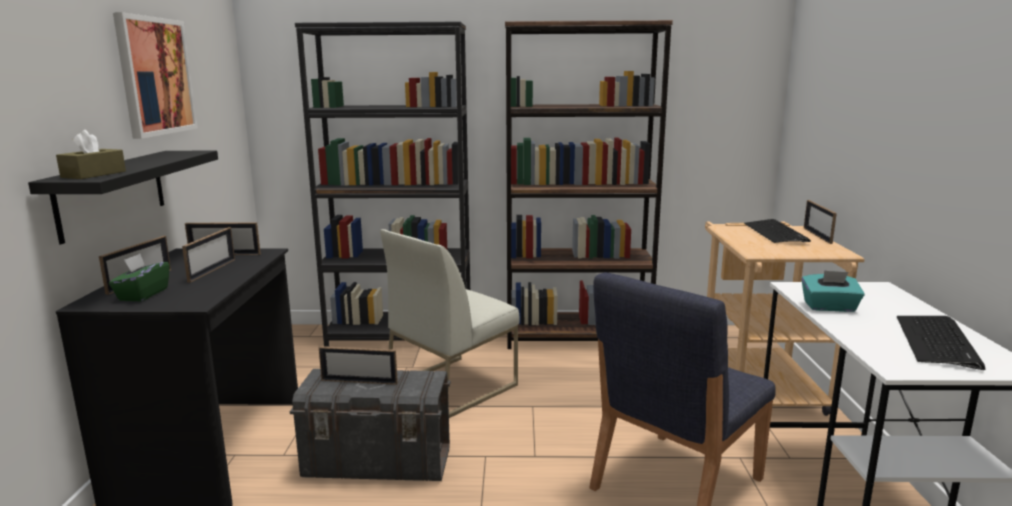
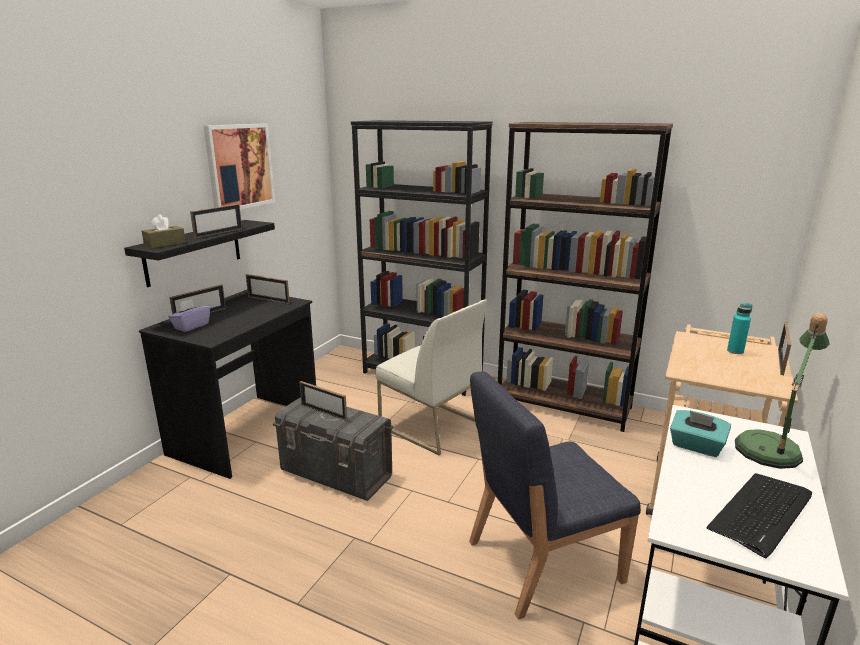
camera: 25 degrees right, 5 degrees up
green tissue box [109,253,169,301] -> purple tissue box [168,299,210,332]
picture frame [182,227,235,283] -> picture frame moved to [190,204,242,238]
white chair [380,229,519,418] -> white chair turned 120 degrees counterclockwise [376,300,487,456]
keyboard [744,219,811,243] -> turquoise bottle [727,303,752,354]
none -> table lamp [735,313,830,469]

